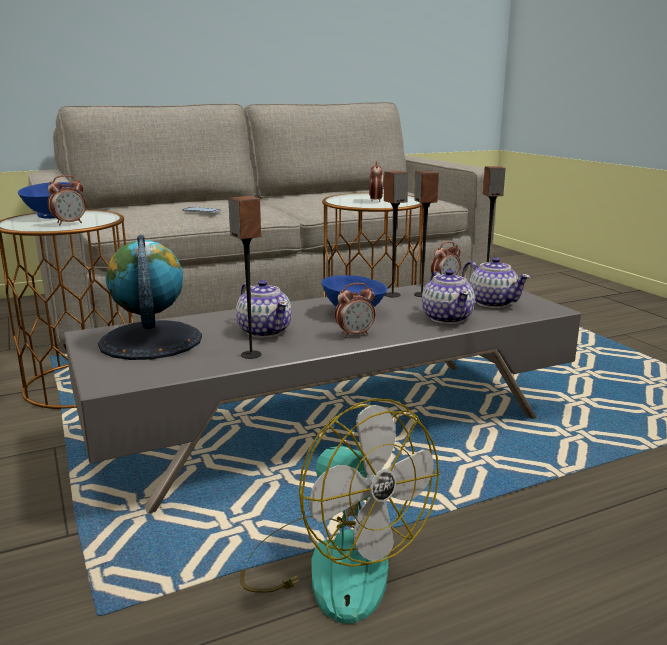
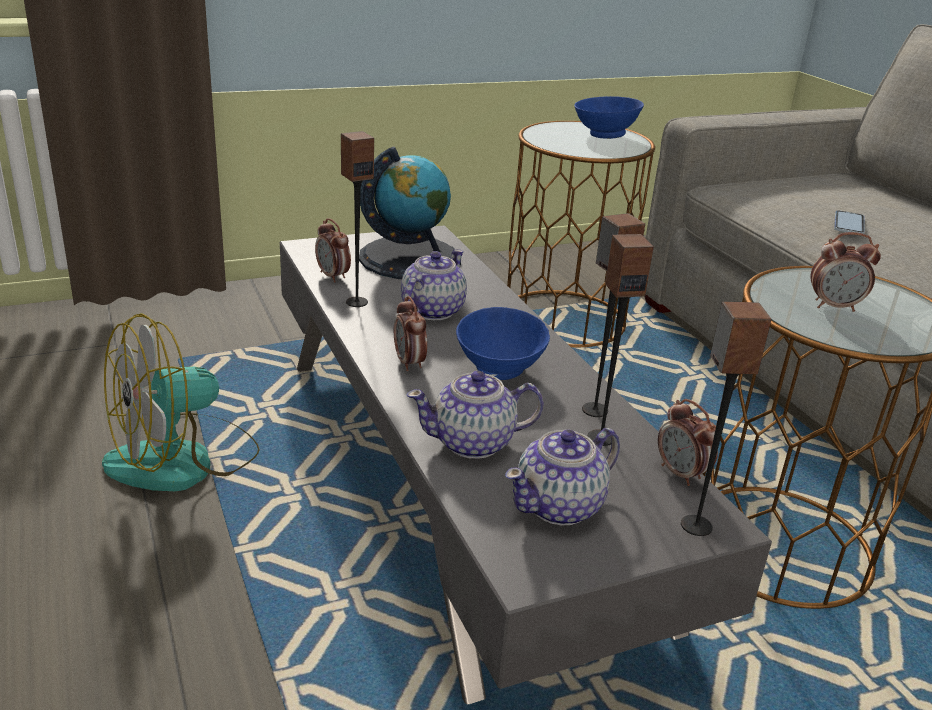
camera: 90 degrees right, 10 degrees up
alarm clock [48,175,86,225] -> alarm clock moved to [315,218,351,282]
teapot [236,280,291,338] -> teapot turned 150 degrees clockwise [401,249,467,320]

